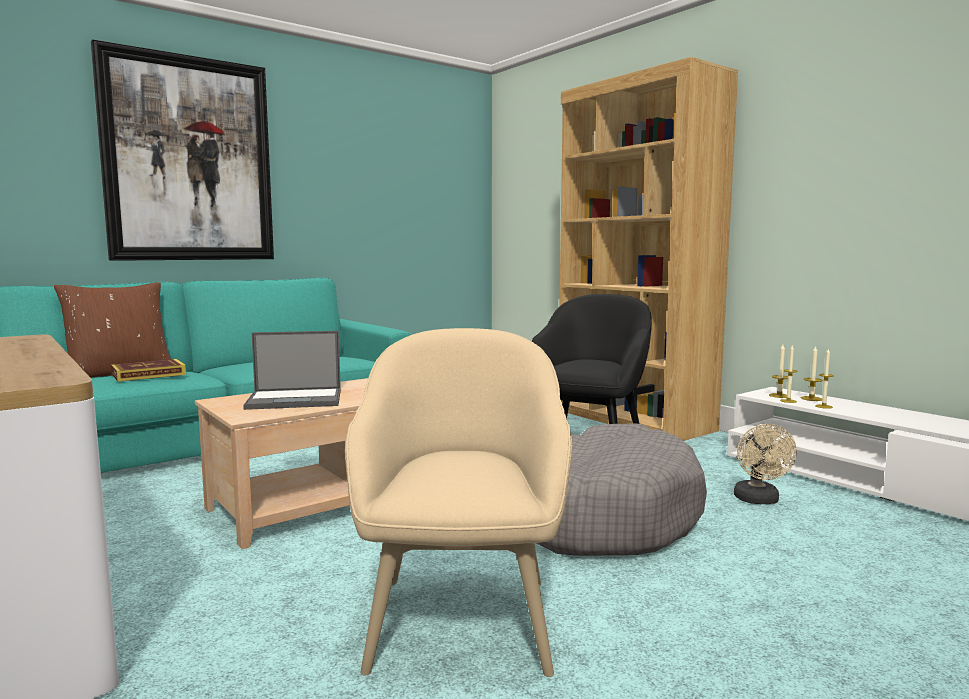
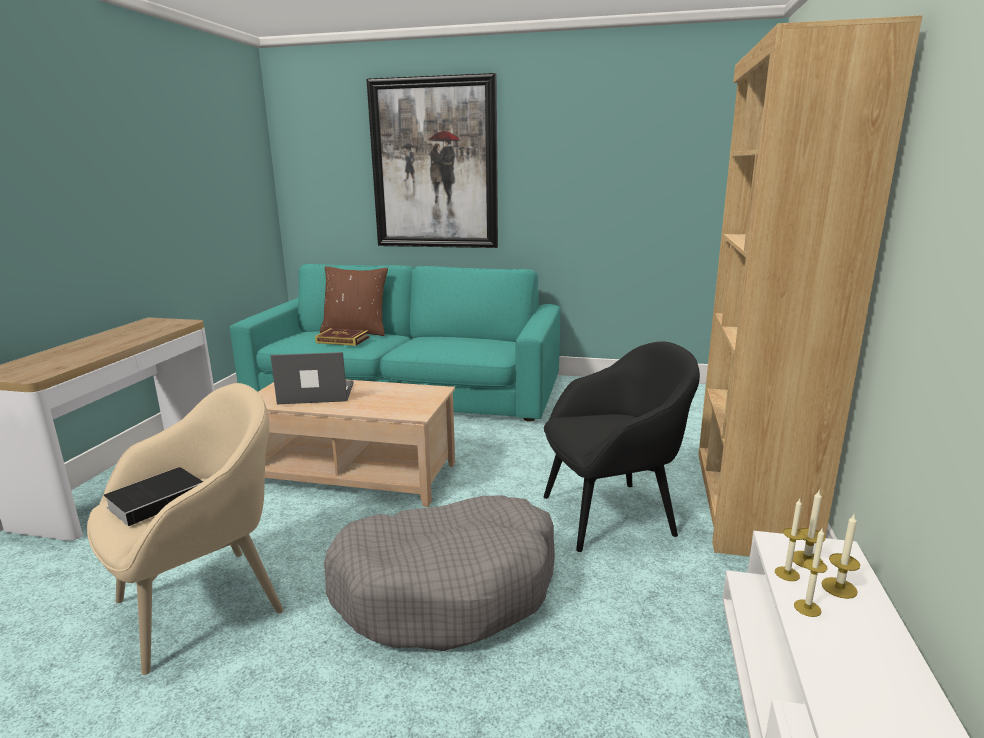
camera: 50 degrees right, 10 degrees up
laptop [243,331,341,410] -> laptop turned 135 degrees clockwise [270,352,354,404]
beige fan [734,424,797,504] -> none
none -> book [104,467,203,526]

